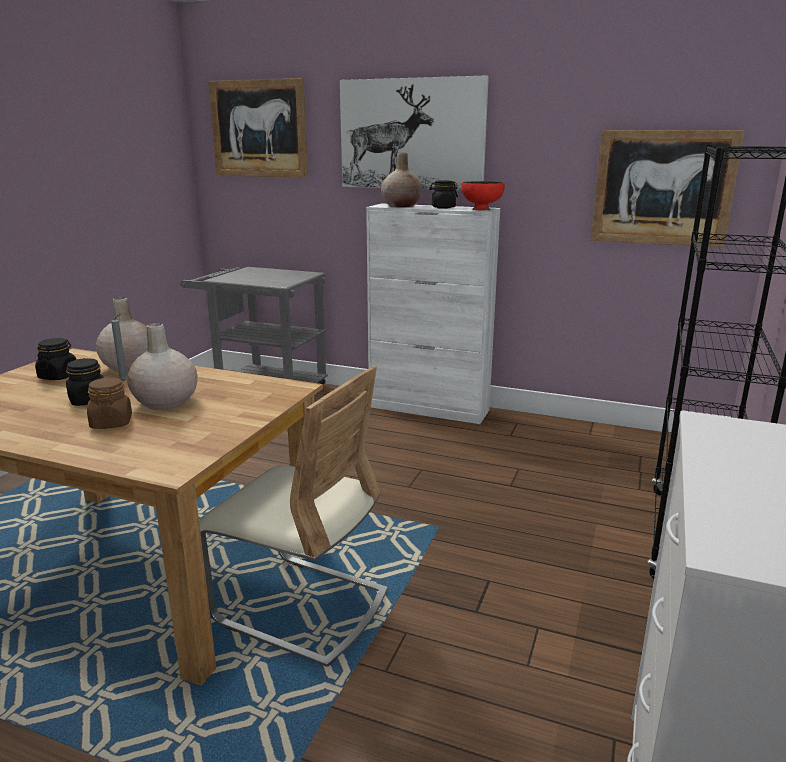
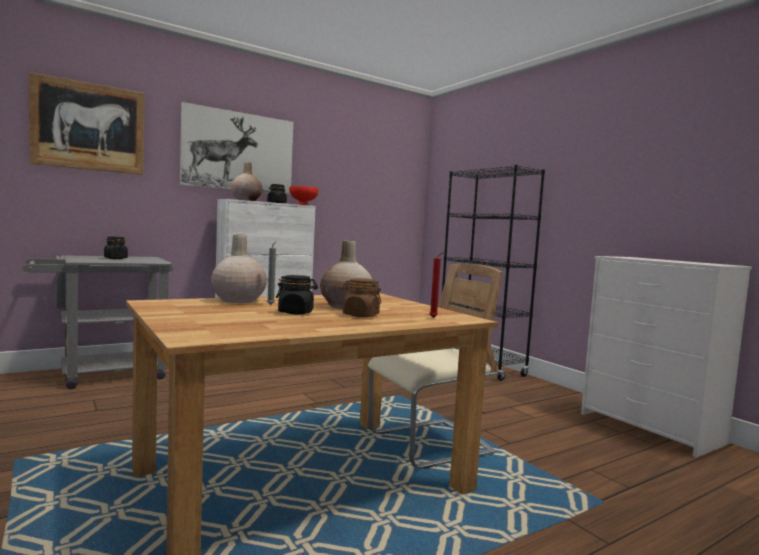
camera: 55 degrees left, 15 degrees down
black jar [35,338,76,380] -> black jar moved to [104,236,128,259]
picture [591,130,744,248] -> none
none -> red candle [430,252,444,318]

